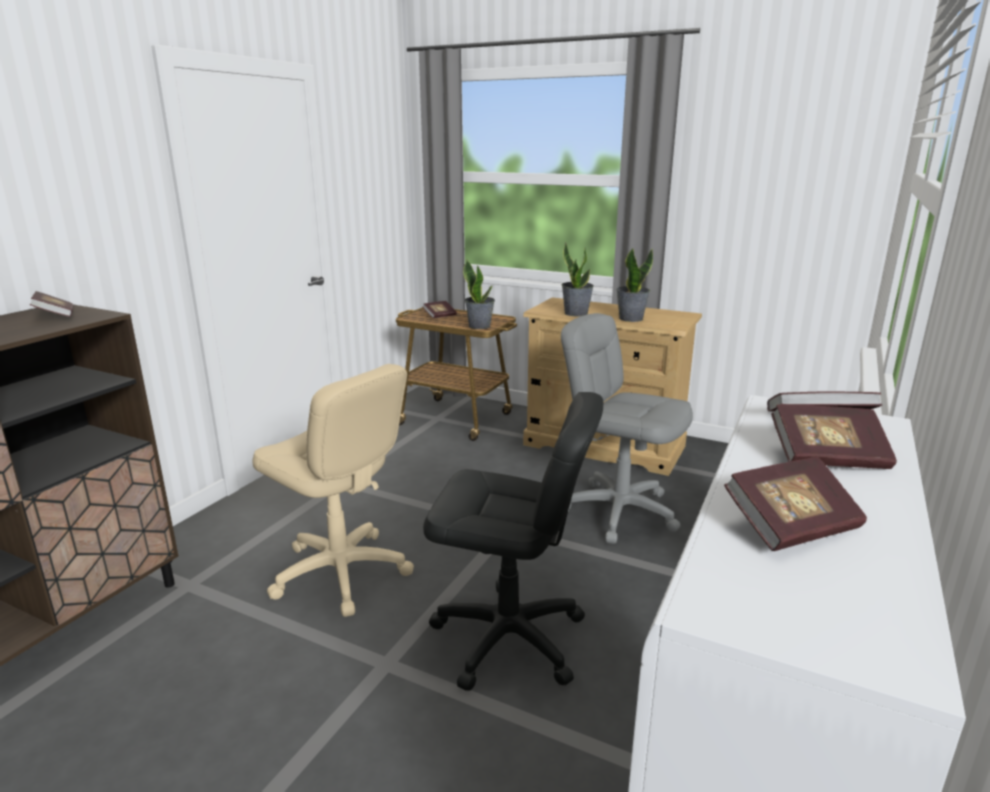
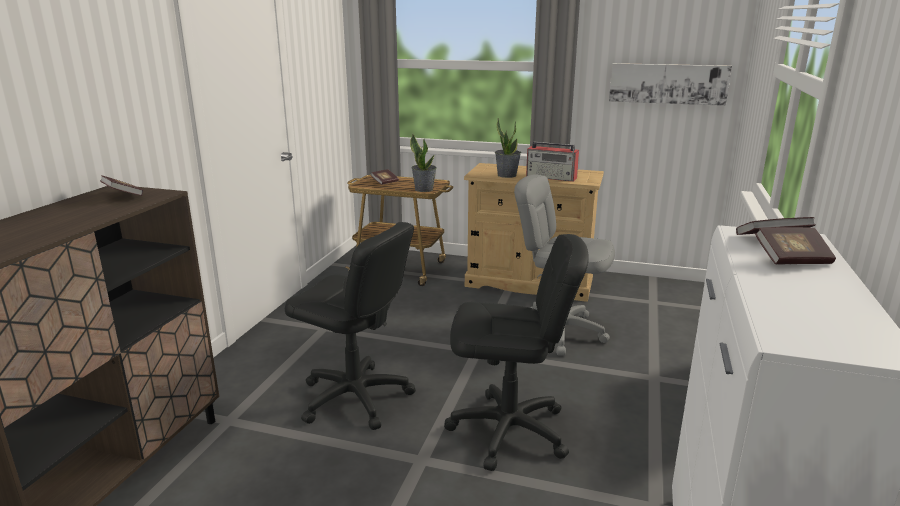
camera: 10 degrees left, 0 degrees up
beige office chair [253,364,414,617] -> black office chair [285,222,415,430]
potted plant [616,247,653,322] -> radio [526,142,579,182]
book [724,457,867,551] -> none
none -> picture [609,63,732,106]

